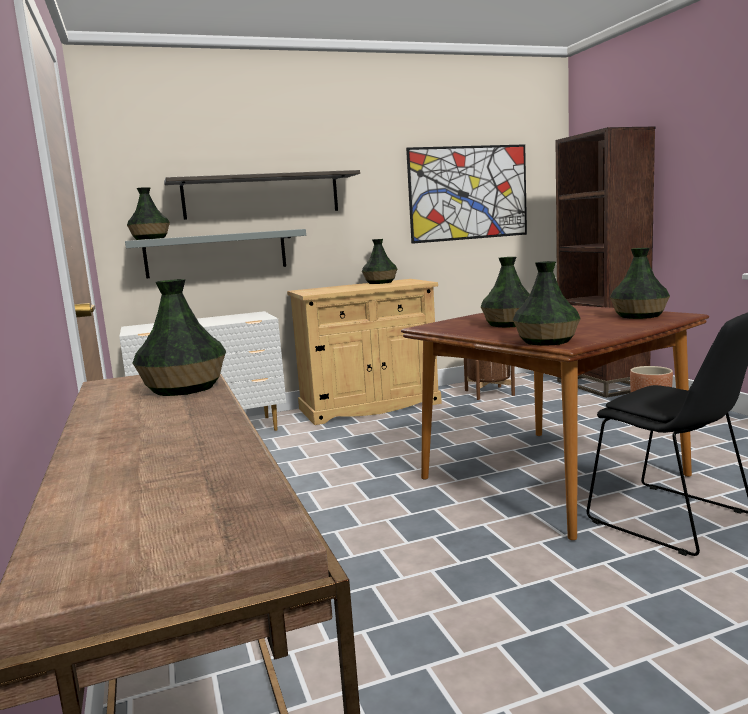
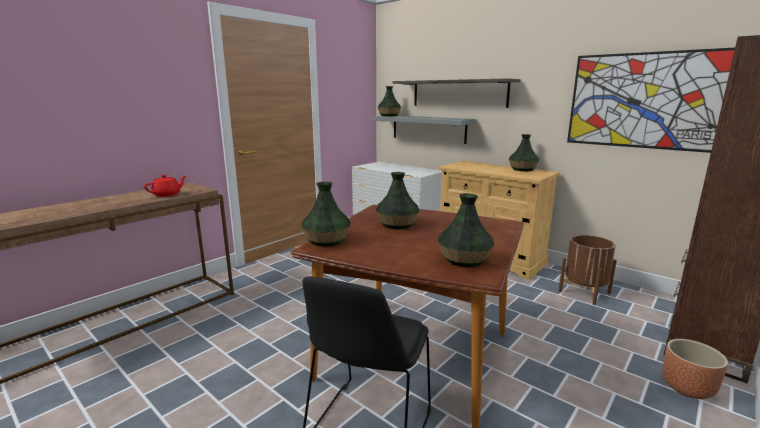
camera: 60 degrees right, 5 degrees up
vase [132,279,226,396] -> red teapot [144,175,186,197]

